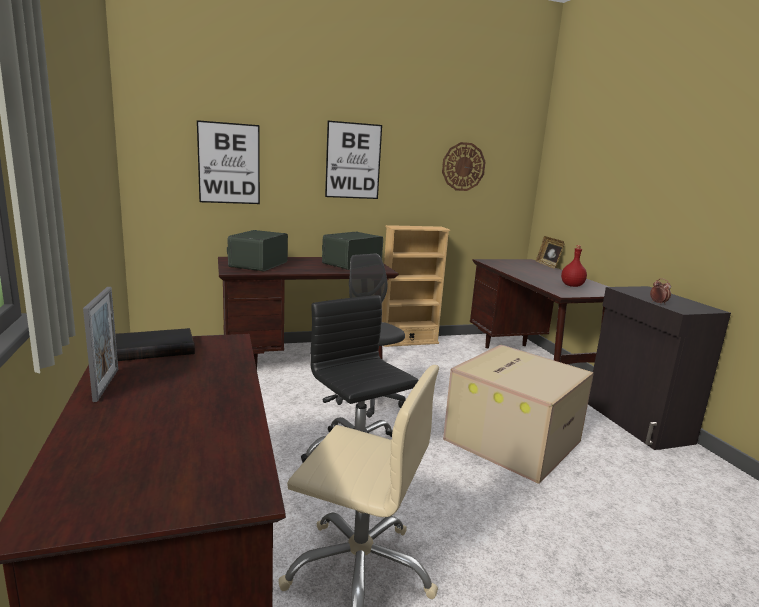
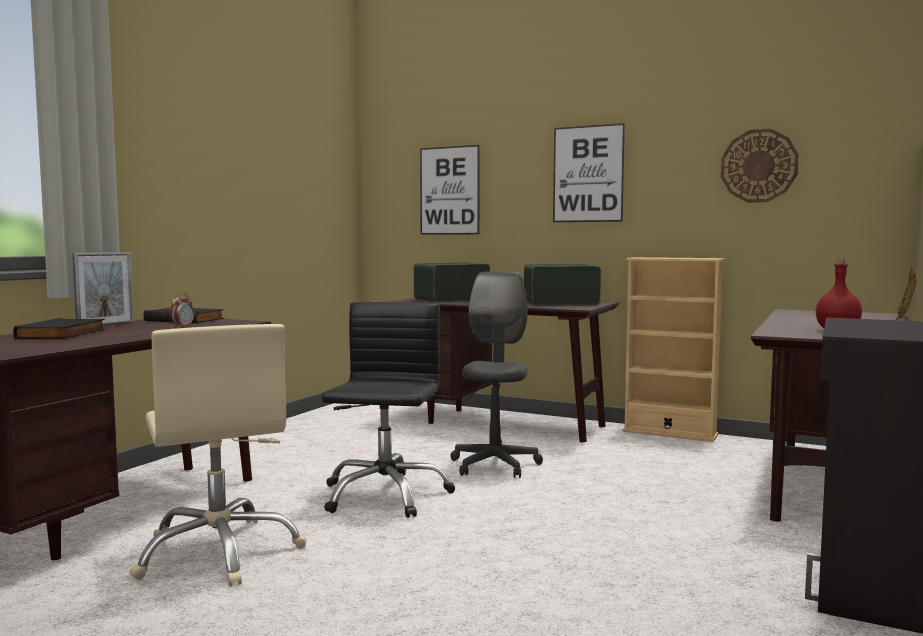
camera: 45 degrees right, 10 degrees down
cardboard box [443,345,594,484] -> none
alarm clock [650,279,671,305] -> alarm clock moved to [169,293,194,328]
none -> black book [13,318,105,339]

